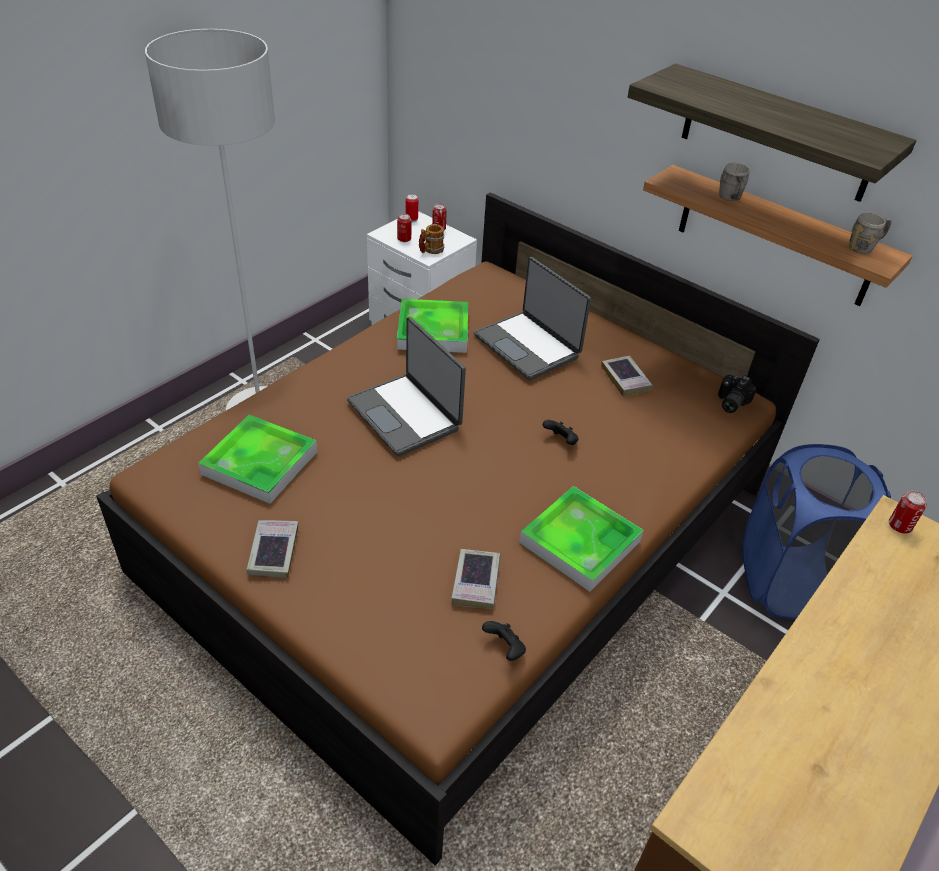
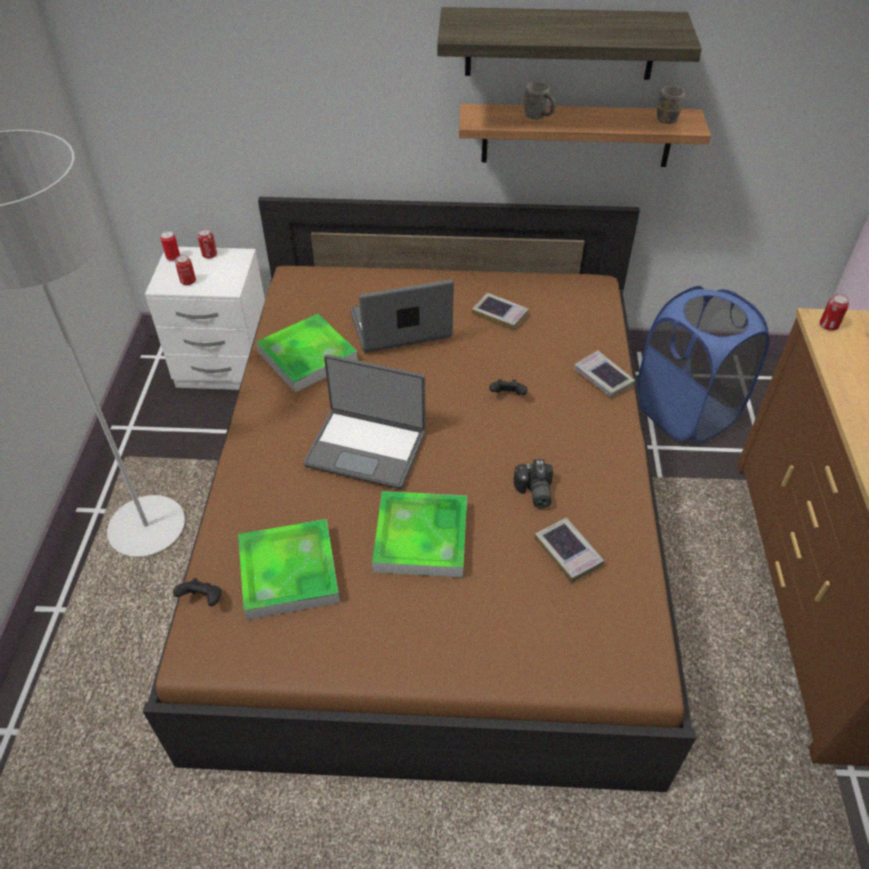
camera: 35 degrees left, 5 degrees up
book [246,520,298,578] -> book moved to [574,351,635,397]
mug [419,224,444,254] -> none
laptop [474,257,591,380] -> laptop turned 150 degrees clockwise [350,280,454,353]
black game controller [482,621,526,661] -> black game controller moved to [173,578,222,606]
tray [519,486,644,592] -> tray moved to [372,491,467,578]
camera [718,375,757,413] -> camera moved to [514,459,553,509]

